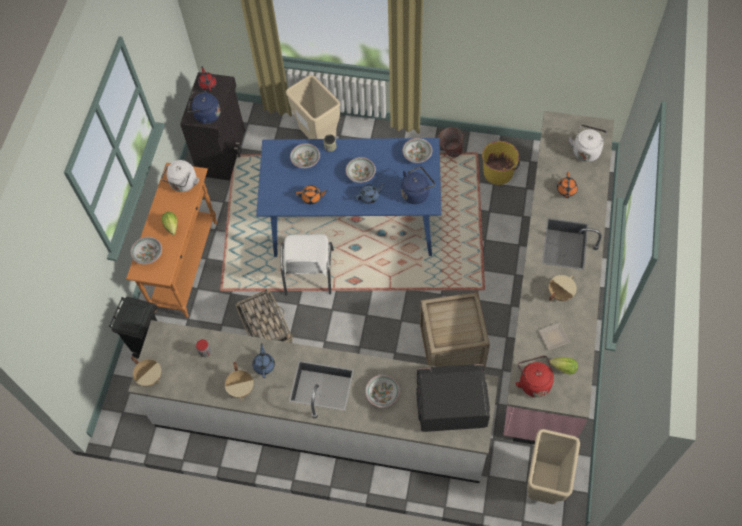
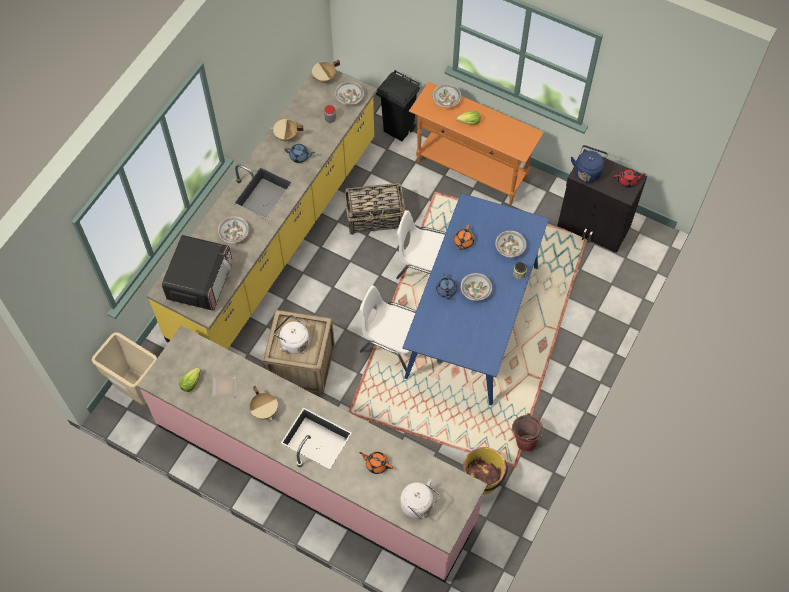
camera: 105 degrees right, 0 degrees up
white counter [128,320,499,483] -> yellow counter [146,70,377,349]
white kettle [161,160,199,192] -> white kettle moved to [273,315,309,354]
beige trash can [286,75,340,139] -> none
blue kettle [401,166,435,204] -> none
bowl [402,138,432,163] -> bowl moved to [335,81,364,105]
red kettle [516,356,554,397] -> none
none -> white chair [360,285,416,371]

